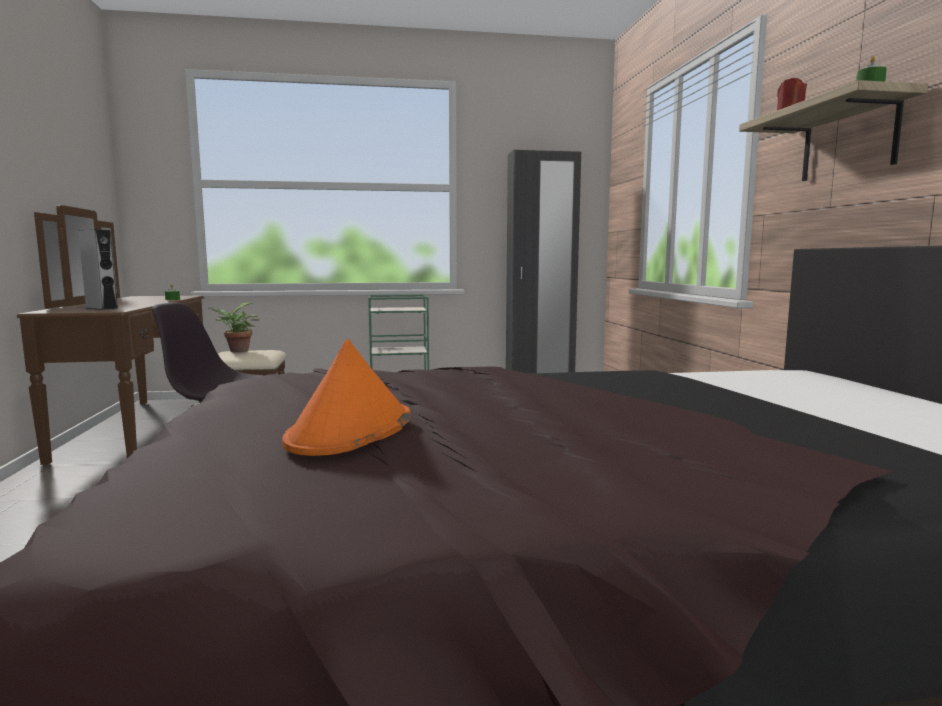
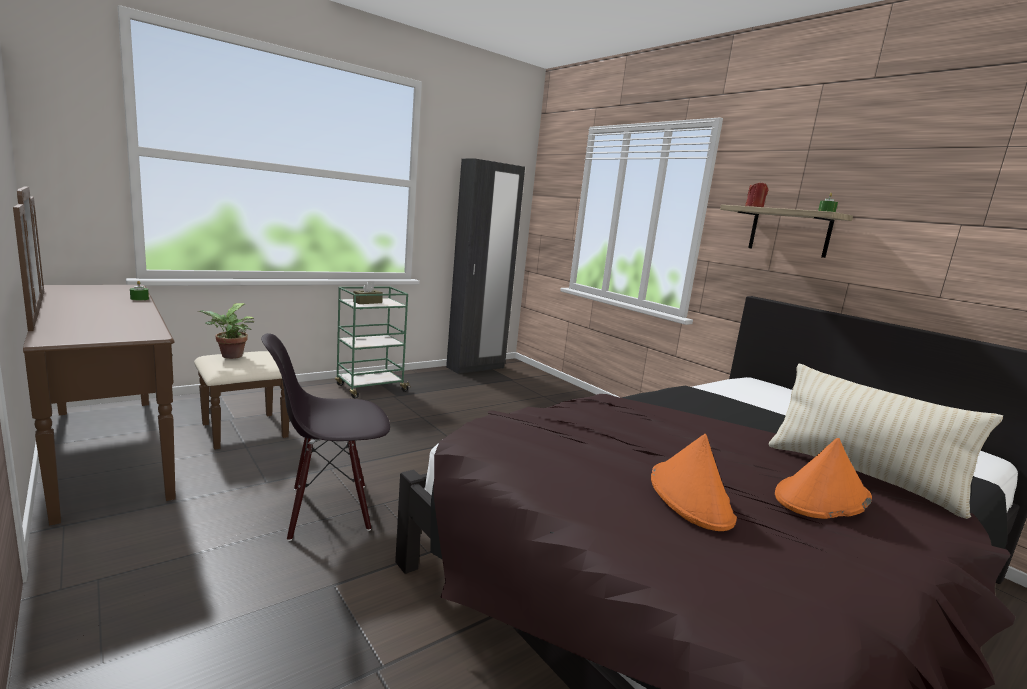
camera: 30 degrees left, 5 degrees up
grey speaker [78,230,118,310] -> none
none -> brown tissue box [353,281,383,304]
none -> beige pillow [769,363,1003,519]
none -> orange hat [775,438,872,519]

